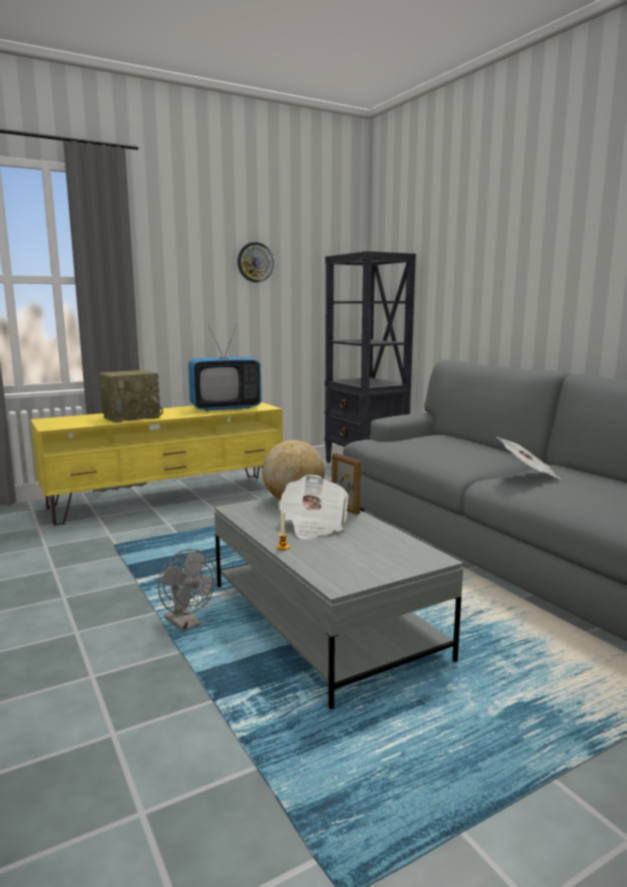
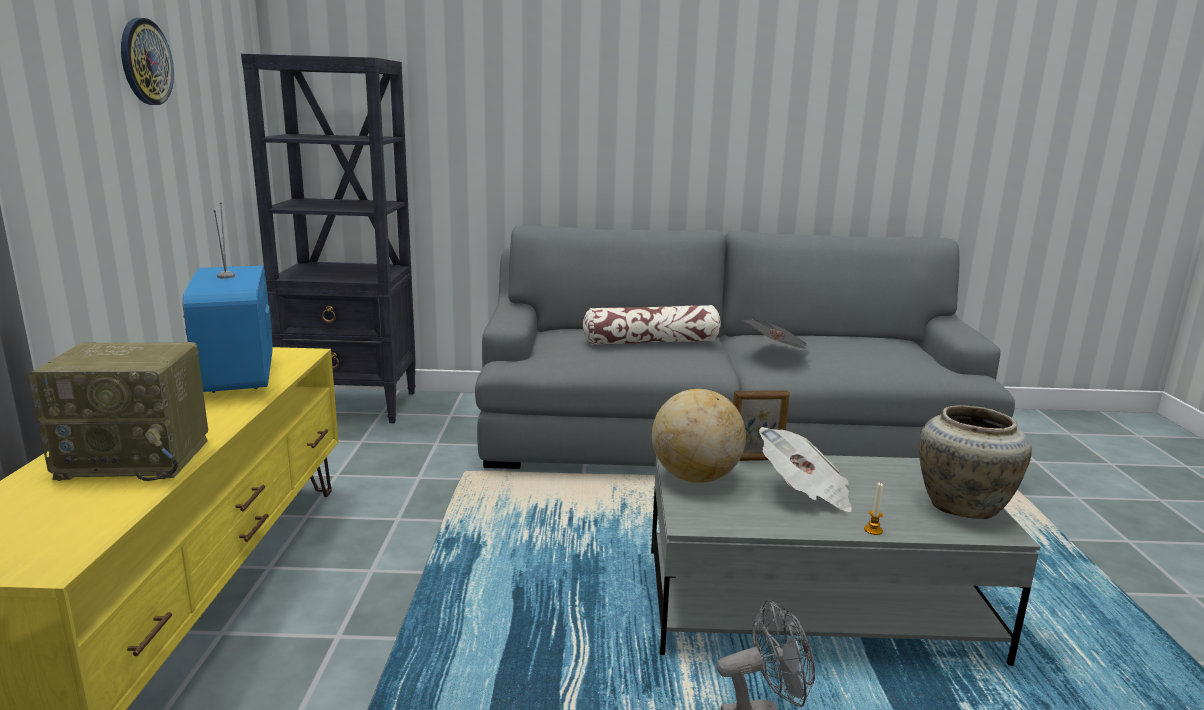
camera: 60 degrees left, 5 degrees up
radio [99,370,163,423] -> radio turned 90 degrees clockwise [28,342,208,481]
television [188,324,261,411] -> television turned 150 degrees clockwise [183,202,273,393]
none -> pillow [583,305,721,345]
none -> beige vase [919,405,1032,519]

